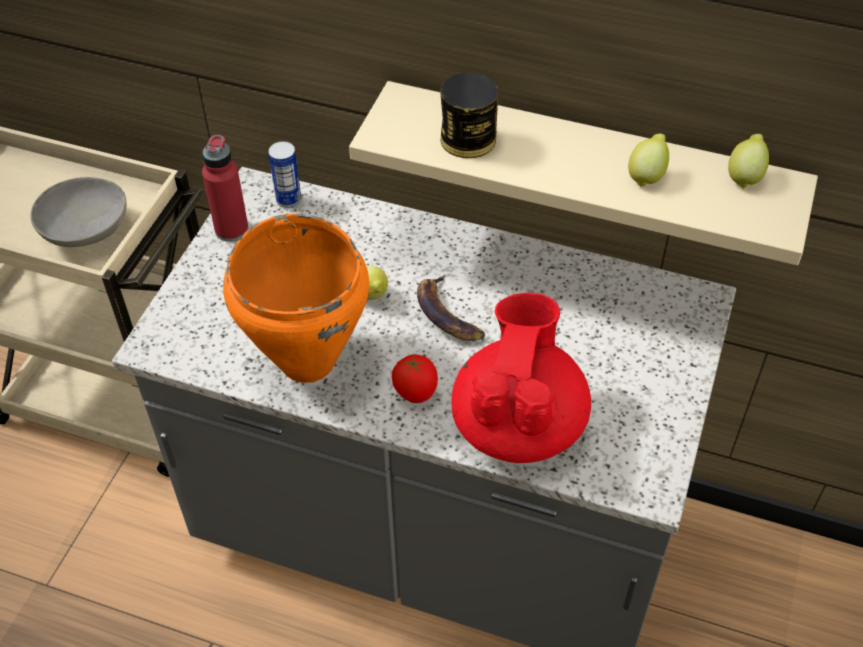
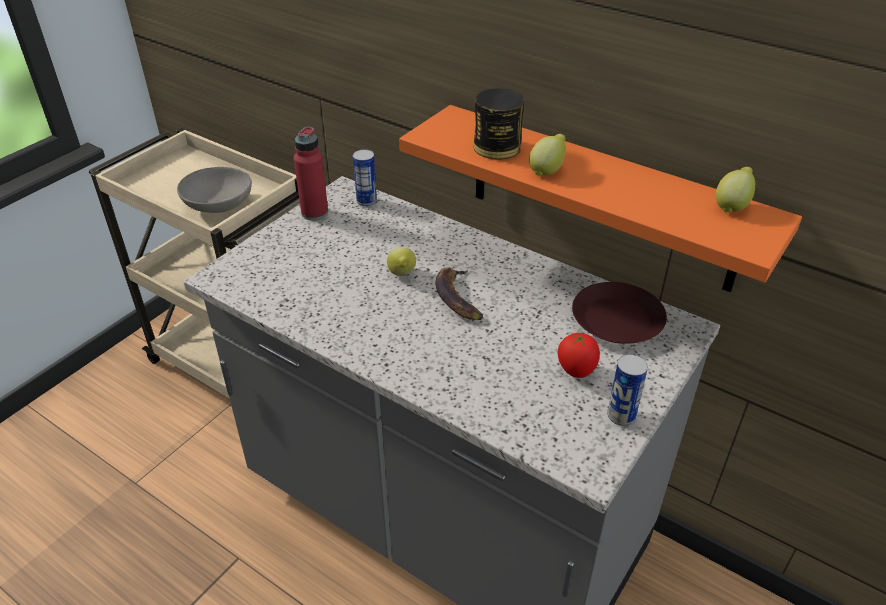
camera: 15 degrees right, 10 degrees down
orange cooking pot [223,214,369,383] -> none
beige shelf [349,81,818,265] -> orange shelf [399,105,802,292]
tomato [392,354,438,403] -> tomato moved to [558,332,600,378]
red teapot [452,293,591,463] -> none
lemon [628,134,669,188] -> lemon moved to [529,134,566,176]
none -> brown plate [572,282,667,344]
none -> can [608,354,648,426]

